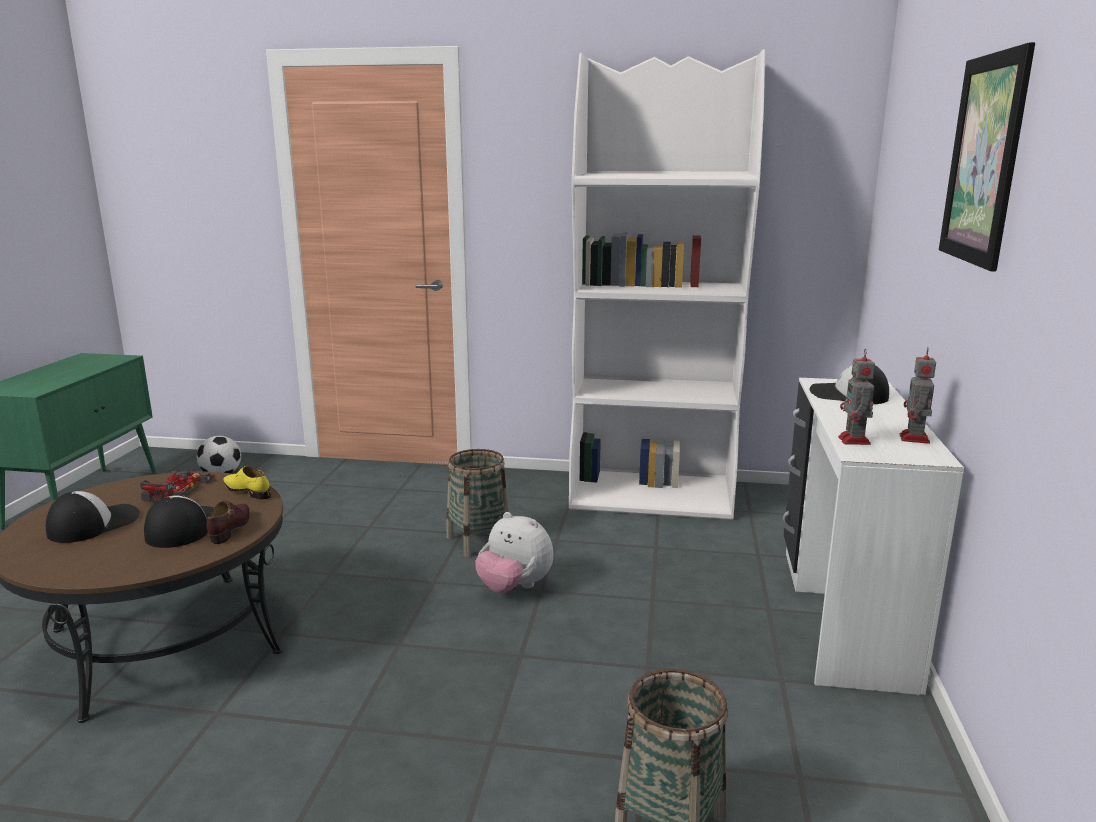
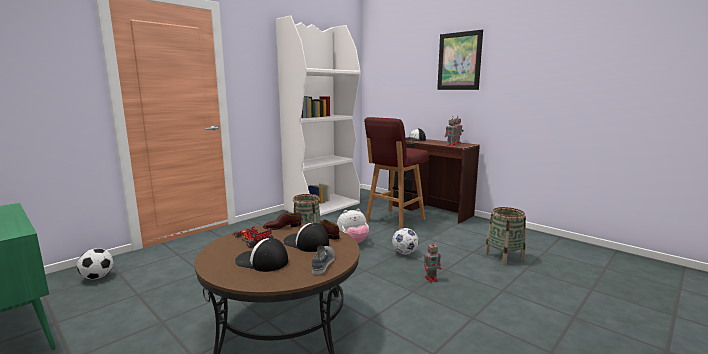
camera: 55 degrees left, 5 degrees down
cap [46,491,140,543] -> cap turned 45 degrees counterclockwise [235,238,288,272]
yellow shoe [223,466,271,499] -> brown shoe [263,212,302,230]
white desk [782,378,964,695] -> brown desk [388,137,480,224]
none -> grey shoe [312,246,334,275]
none -> red stool [364,117,429,229]
none -> football [392,228,419,255]
none -> toy robot [424,241,441,282]

